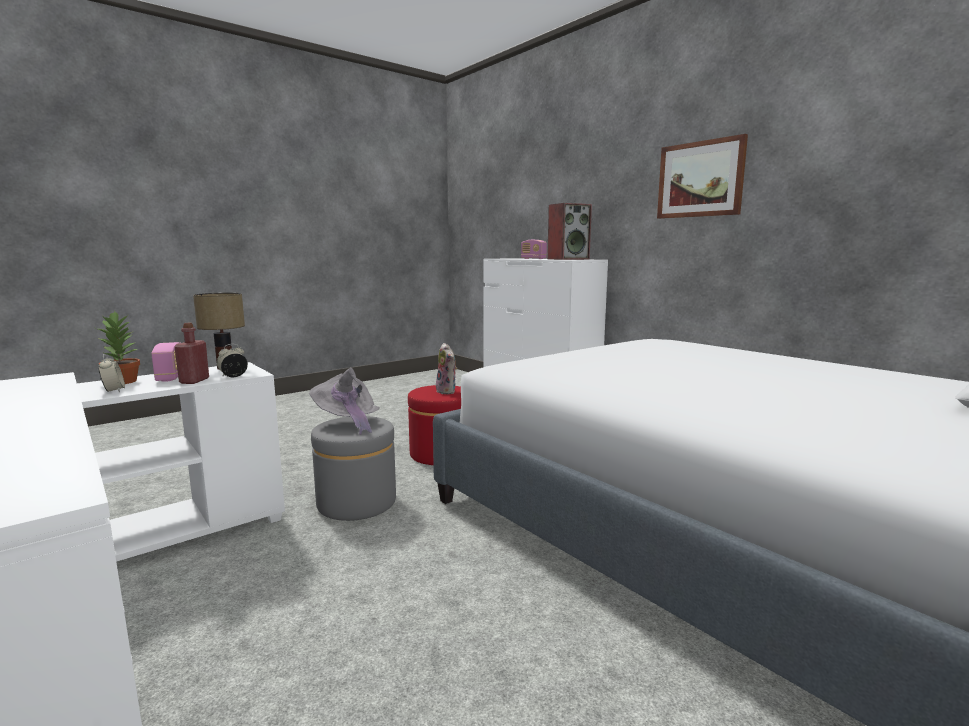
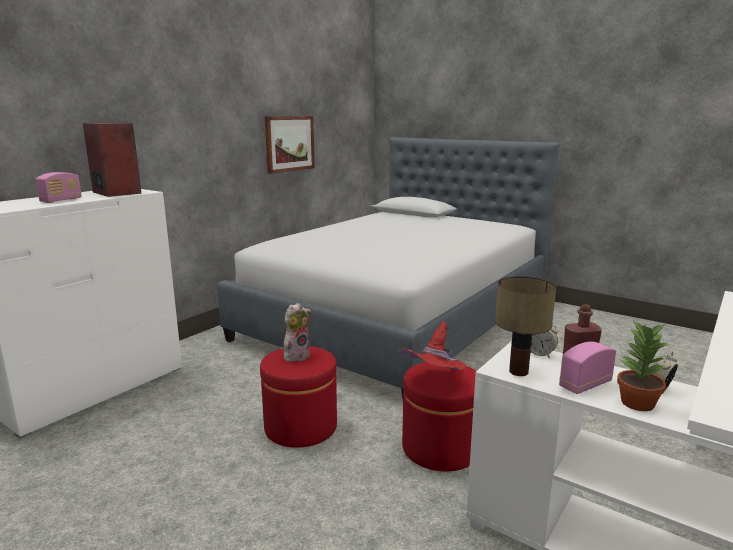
camera: 105 degrees left, 5 degrees up
grey hat [309,368,380,435] -> red hat [399,321,465,371]
grey ottoman [311,416,396,521] -> red ottoman [402,362,476,472]
picture [657,134,748,219] -> picture moved to [265,116,315,174]

